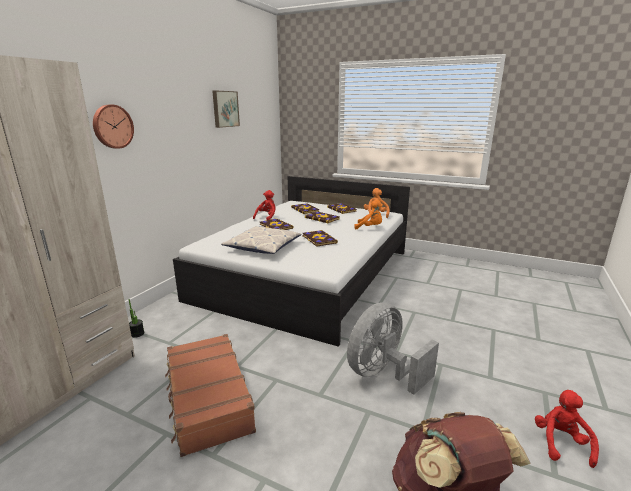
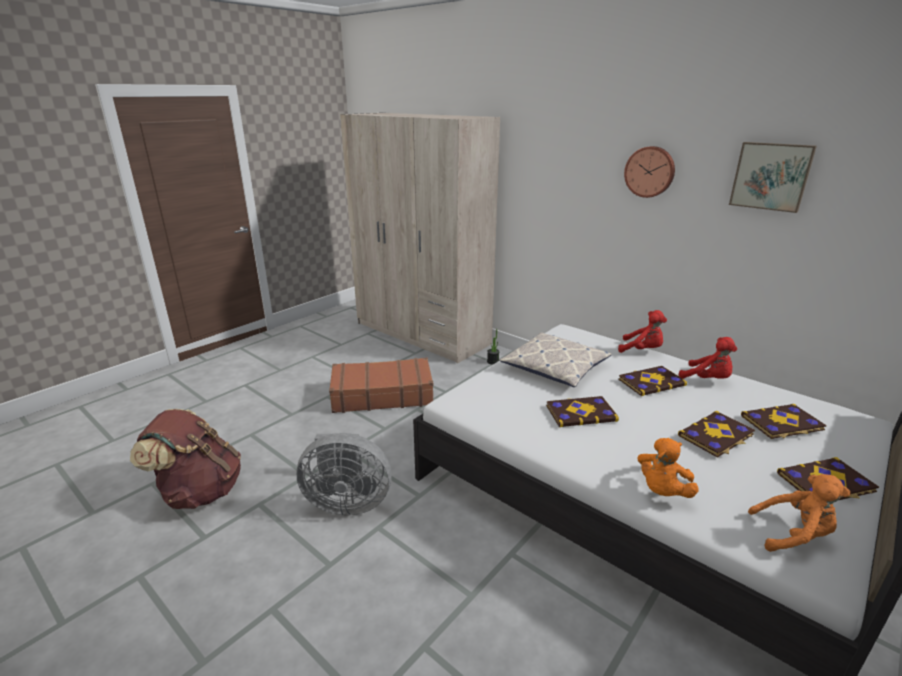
camera: 105 degrees right, 5 degrees up
wall clock [93,105,134,149] -> wall clock moved to [624,146,675,198]
grey fan [347,303,439,395] -> grey fan turned 120 degrees clockwise [297,433,392,516]
red plush toy [535,390,599,468] -> red plush toy moved to [618,310,667,353]

